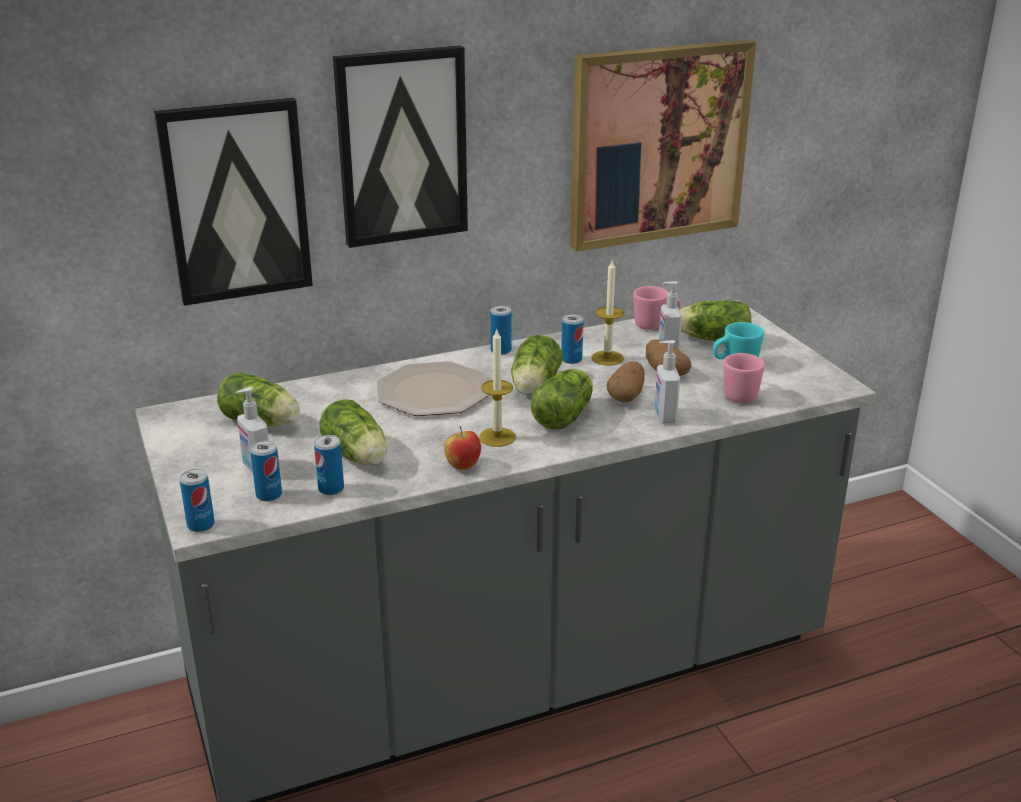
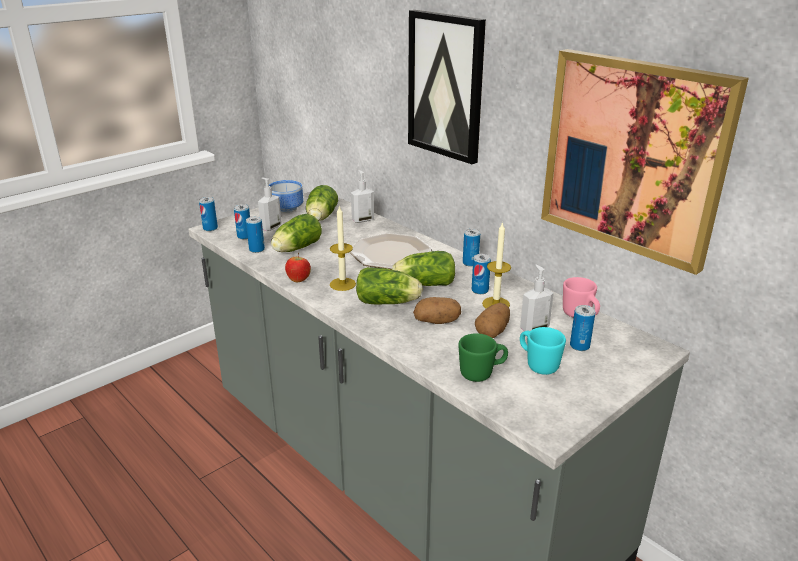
camera: 70 degrees right, 0 degrees up
picture [154,98,313,306] -> none
soap dispenser [654,340,680,423] -> soap dispenser moved to [351,170,374,223]
lettuce [680,300,751,341] -> can [570,305,595,351]
pink mug [723,353,765,403] -> green mug [458,333,508,382]
none -> bowl [269,180,304,213]

